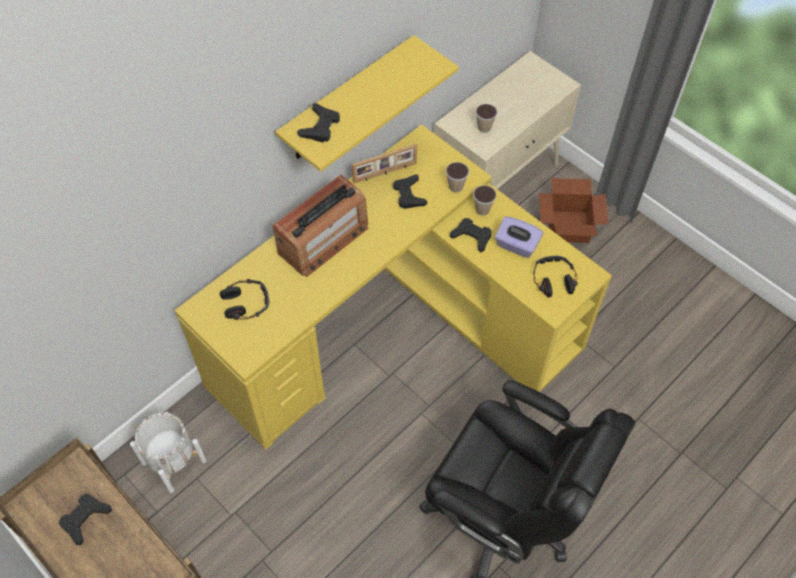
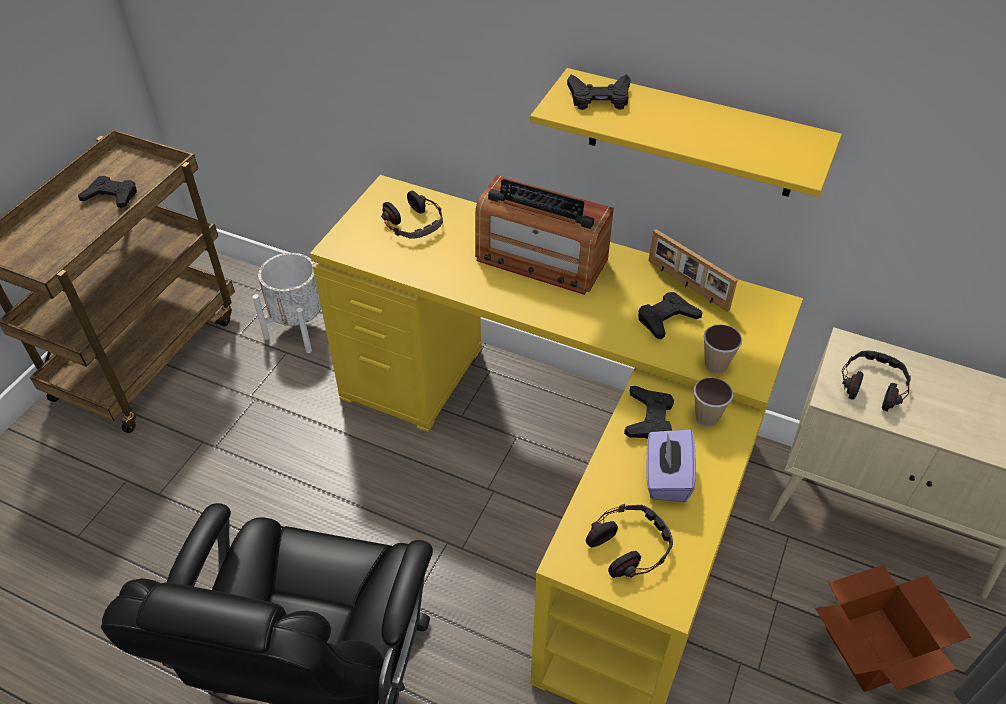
camera: 70 degrees right, 10 degrees down
cup [475,104,497,133] -> headphones [842,350,911,411]

